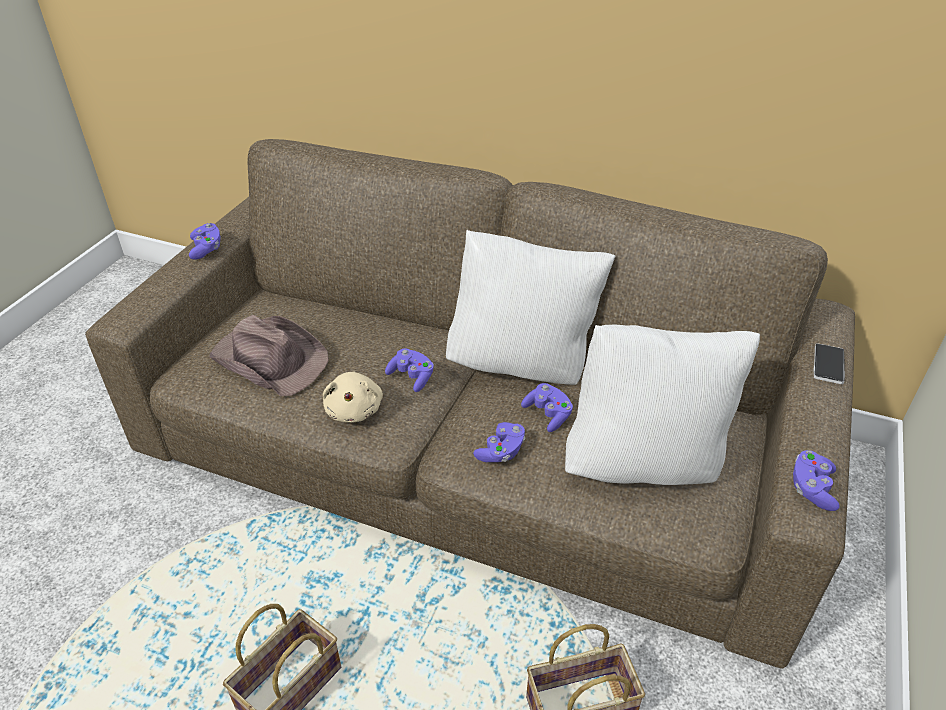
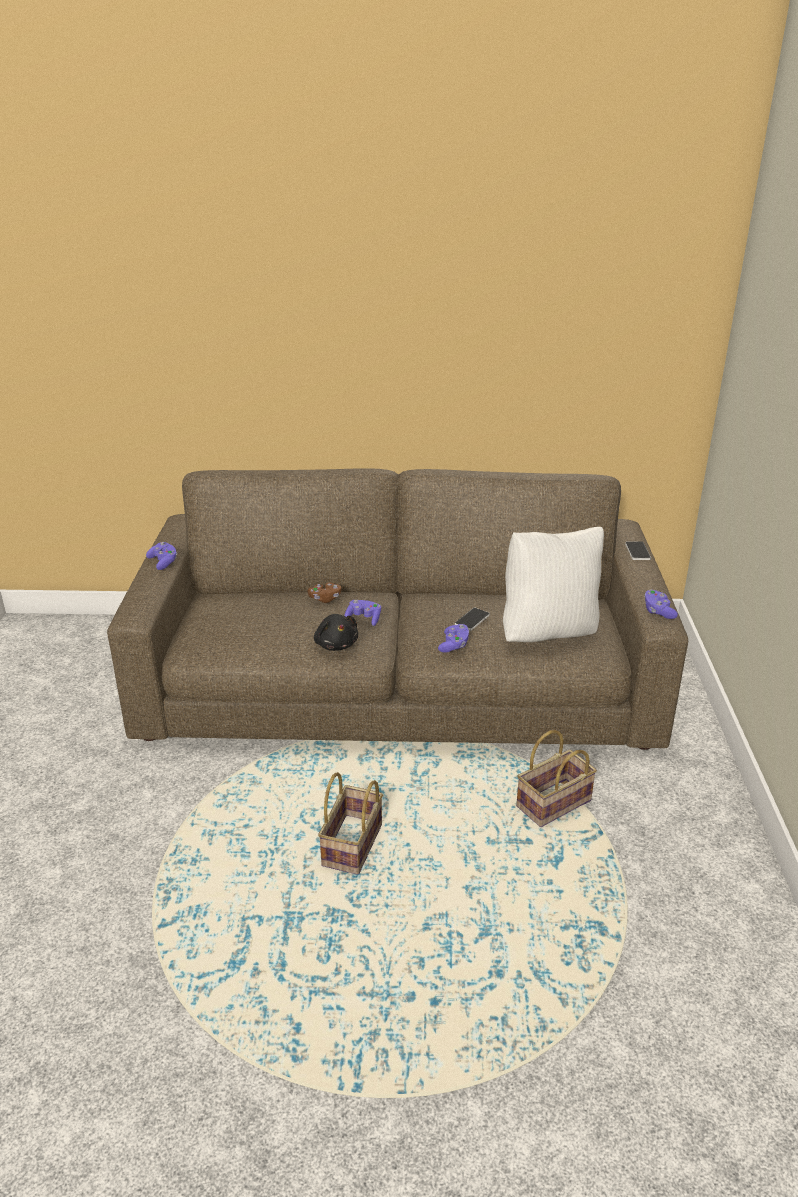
camera: 20 degrees left, 10 degrees down
brown hat [209,315,329,396] -> none
beige plush toy [323,371,383,423] -> black plush toy [314,614,358,651]
white pillow [446,230,615,385] -> none
purple game controller [521,383,573,432] -> phone [455,608,490,631]
none -> brown game controller [308,583,341,603]

